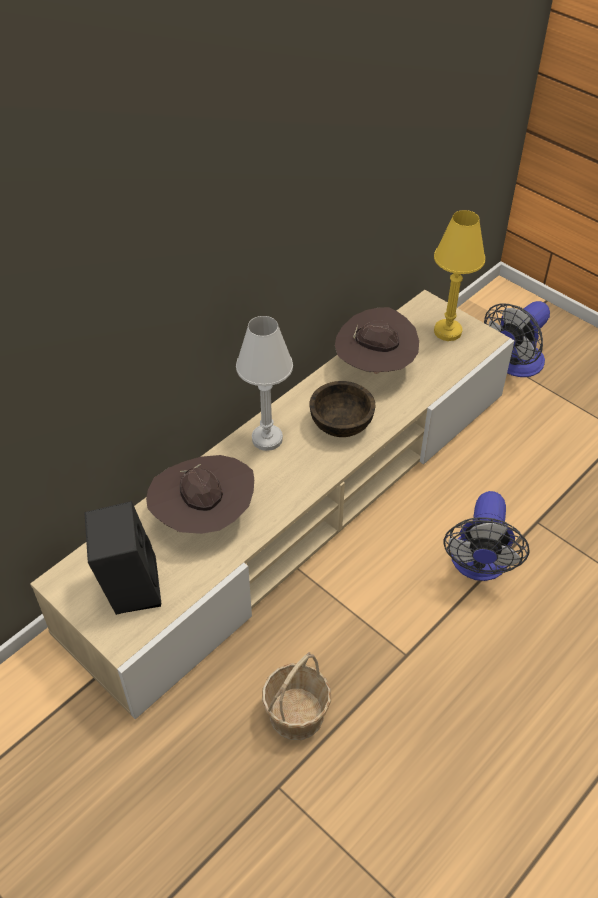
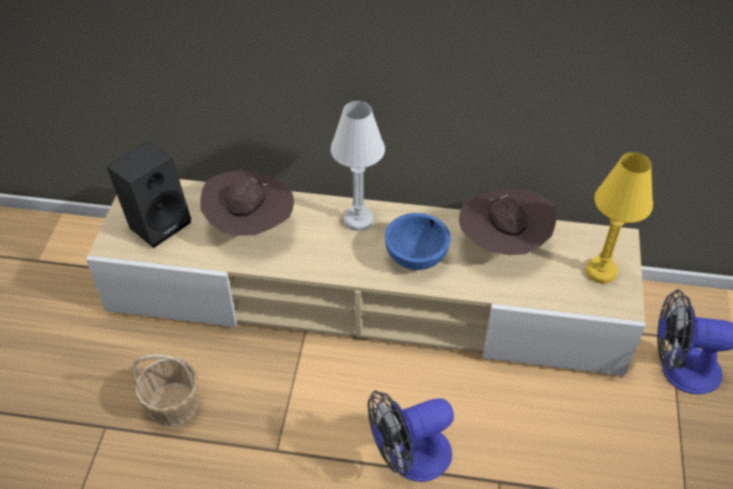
camera: 55 degrees right, 0 degrees up
brown bowl [310,381,375,437] -> blue bowl [385,213,451,270]

